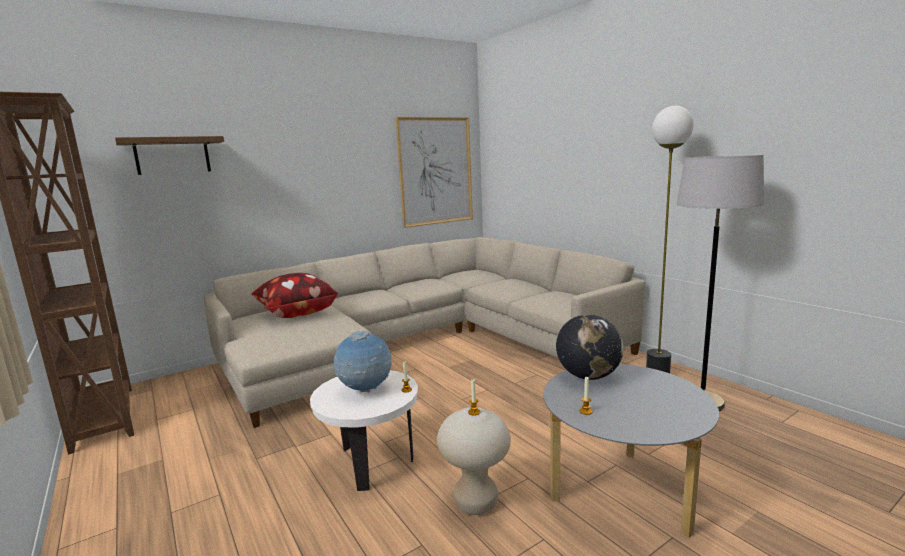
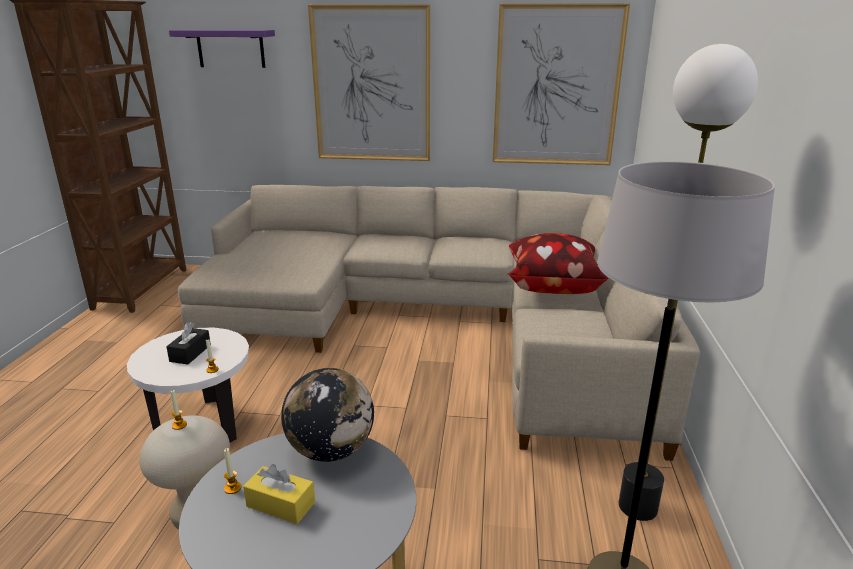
camera: 40 degrees right, 10 degrees up
brown shelf [115,136,224,175] -> purple shelf [169,30,275,68]
pillow [252,273,338,318] -> pillow moved to [507,233,608,294]
globe [334,331,392,392] -> black tissue box [166,322,211,364]
none -> yellow tissue box [243,464,315,524]
none -> picture [308,4,430,161]

